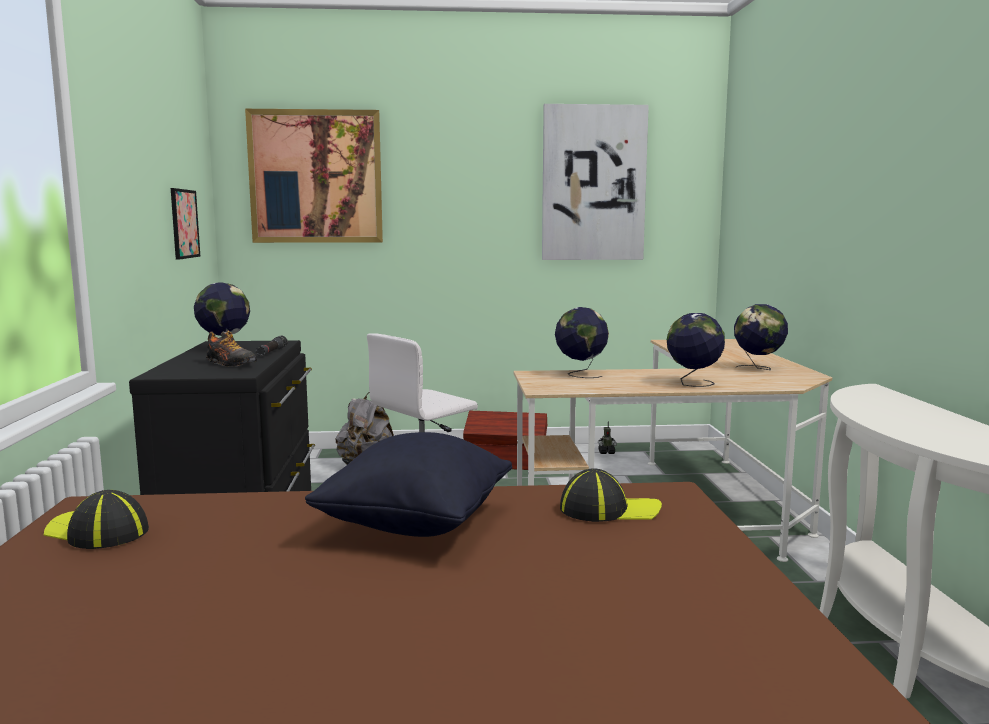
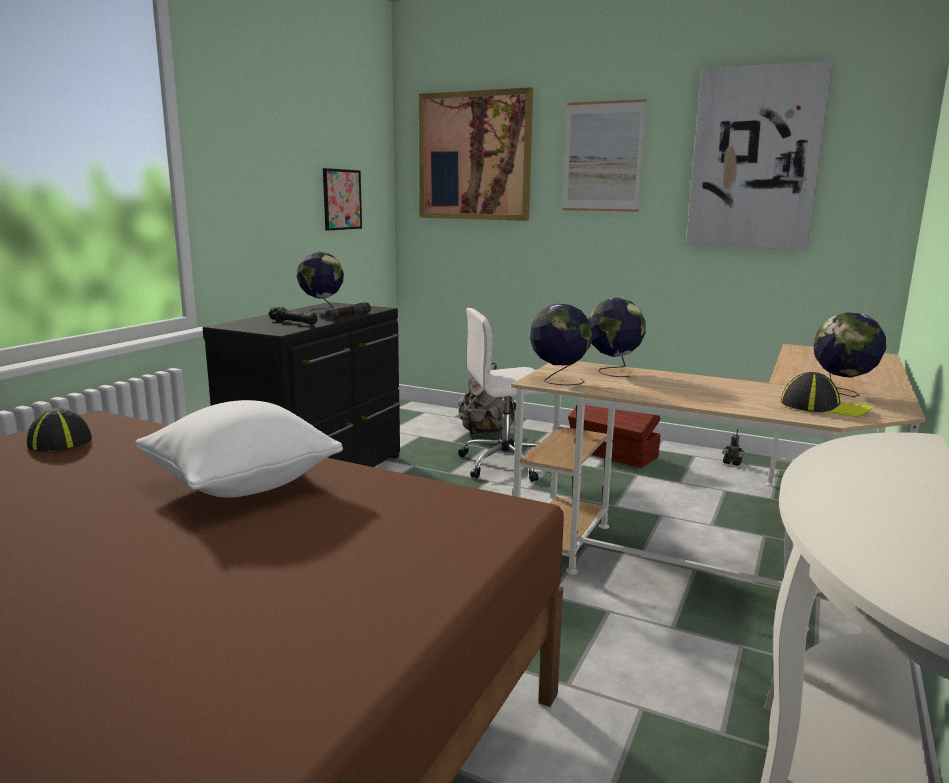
camera: 30 degrees right, 5 degrees up
shoe [206,331,257,367] -> black flashlight [268,307,318,325]
black pillow [305,432,512,537] -> white pillow [136,400,343,498]
cap [560,468,662,522] -> cap moved to [781,372,873,417]
globe [667,313,725,387] -> globe moved to [530,304,592,385]
none -> picture [563,99,647,212]

